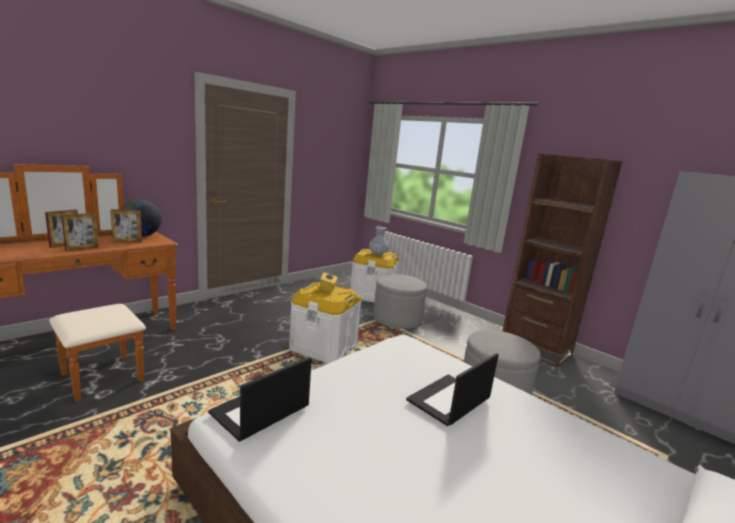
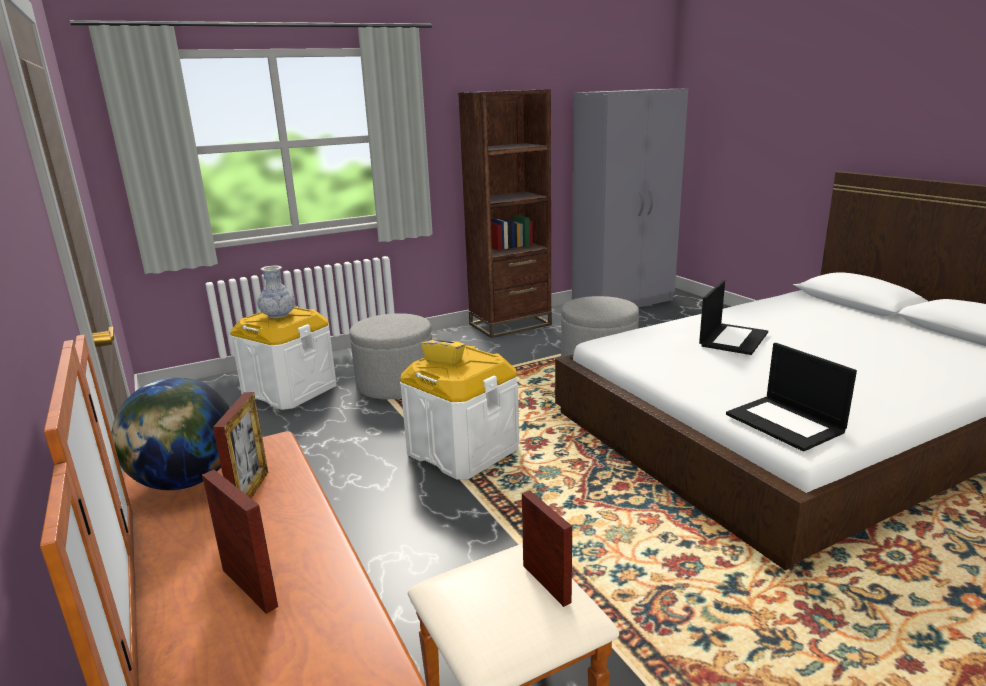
camera: 70 degrees left, 5 degrees up
picture frame [61,213,99,251] -> picture frame moved to [522,490,572,607]
laptop [406,353,499,426] -> laptop turned 120 degrees counterclockwise [699,280,768,355]

